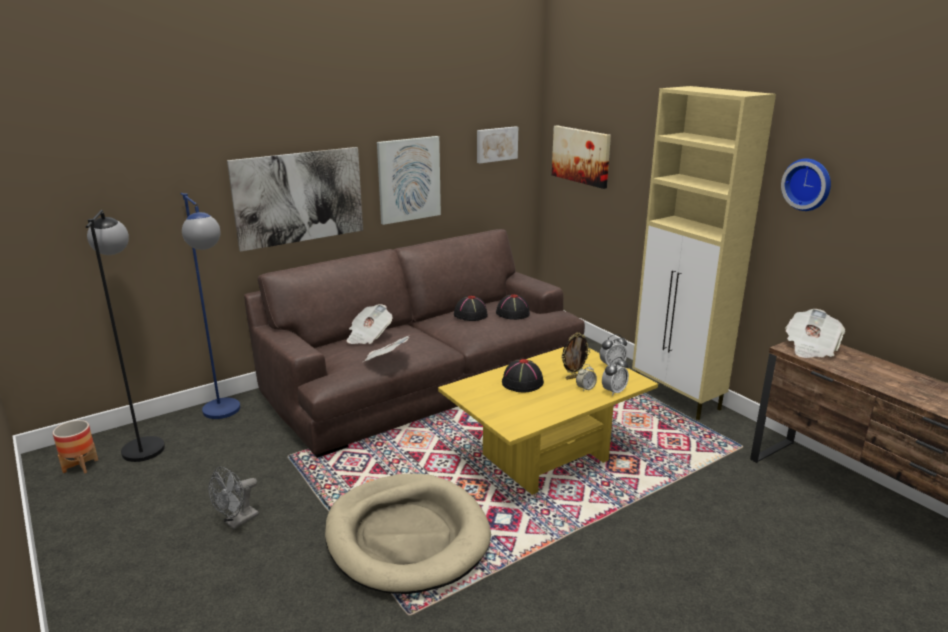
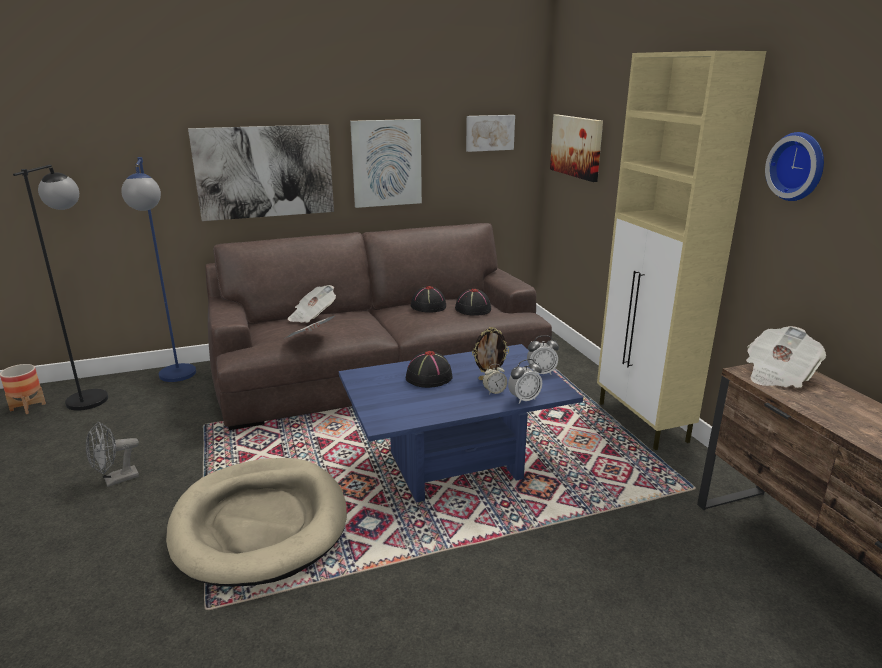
camera: 15 degrees right, 0 degrees up
yellow coffee table [438,347,658,495] -> blue coffee table [339,344,583,503]

